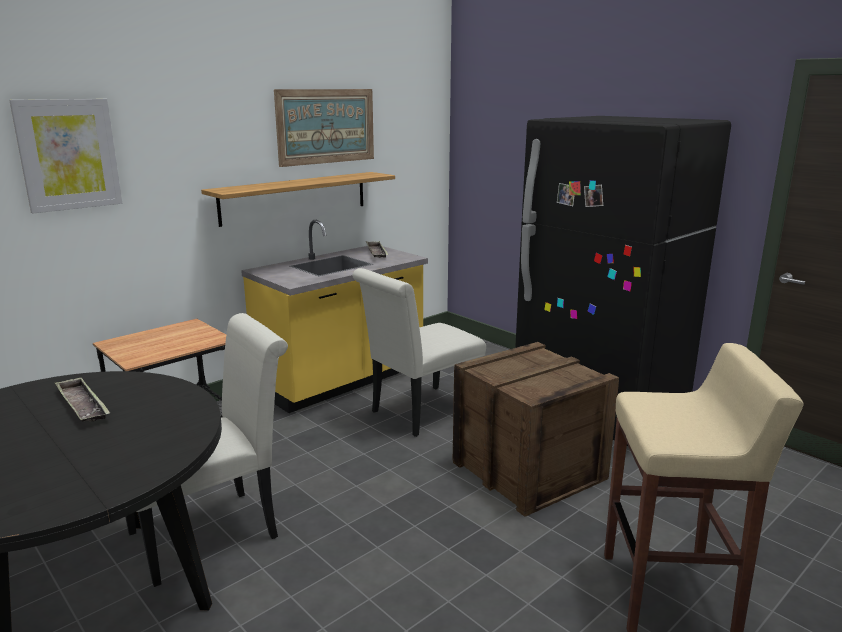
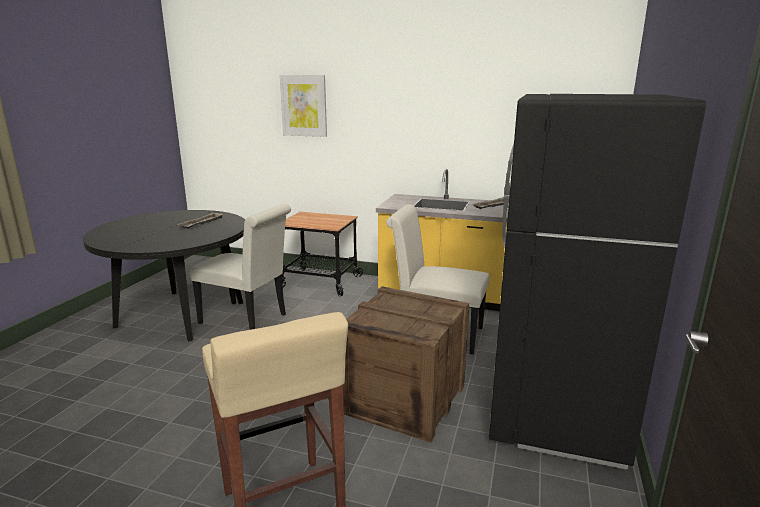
camera: 60 degrees right, 0 degrees up
shelf [201,172,395,227] -> none
picture [274,89,374,167] -> none

